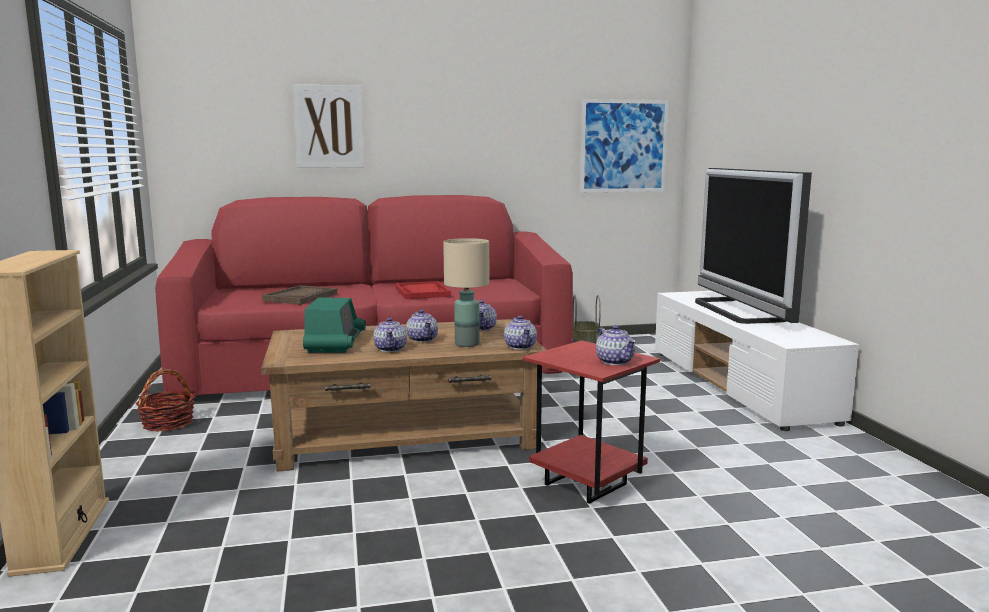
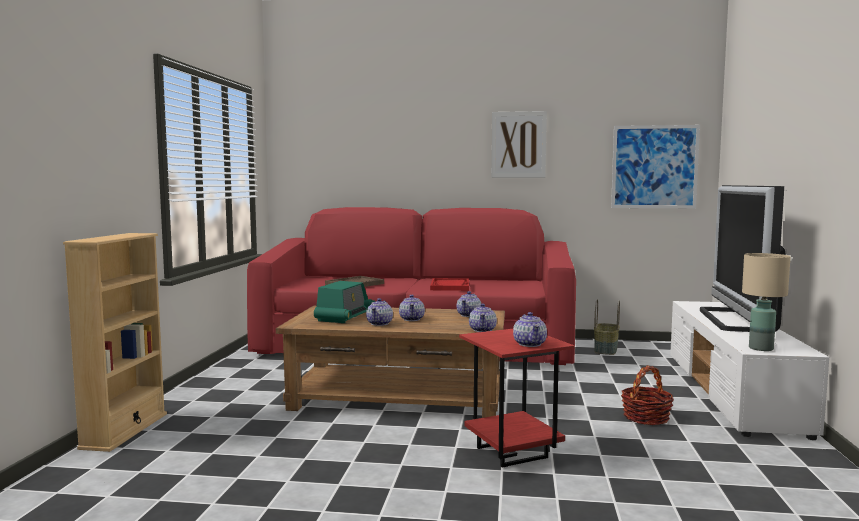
camera: 20 degrees right, 5 degrees down
basket [135,369,195,432] -> basket moved to [621,365,674,425]
picture [293,84,365,168] -> picture moved to [491,111,547,178]
beige table lamp [443,238,489,347] -> beige table lamp moved to [742,253,791,351]

